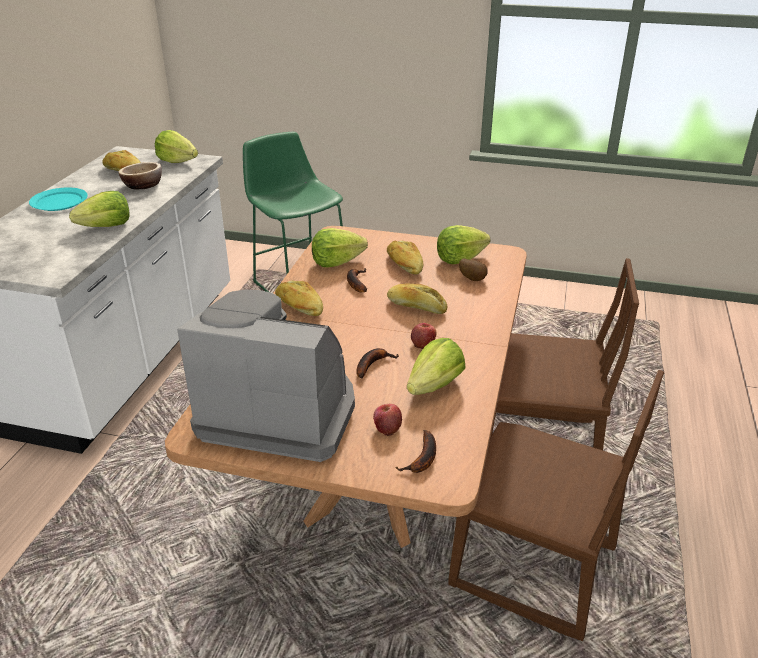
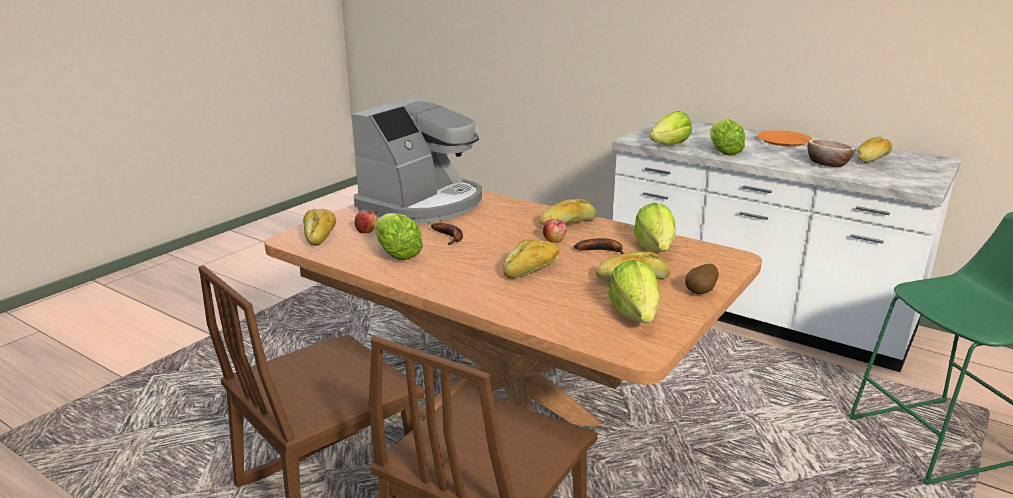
camera: 110 degrees right, 10 degrees down
turquoise plate [29,187,88,211] -> orange plate [757,131,812,146]
lettuce [155,130,198,163] -> lettuce moved to [649,111,692,144]
banana [395,430,436,473] -> bread [303,209,336,246]
apple [411,323,436,349] -> apple moved to [543,219,567,242]
potato [459,258,488,281] -> potato moved to [685,264,719,294]

